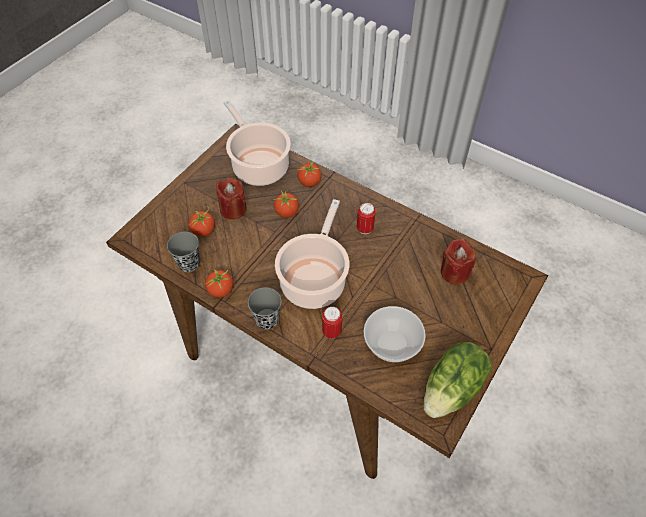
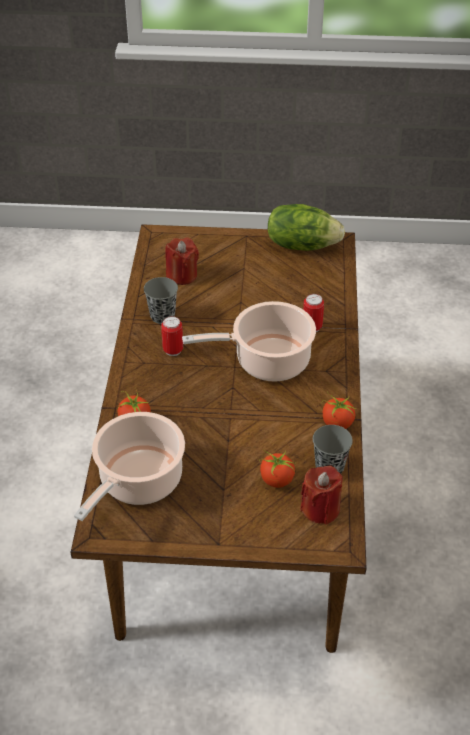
camera: 120 degrees left, 10 degrees down
red candle [216,177,247,219] -> red candle moved to [300,466,343,525]
grey cup [248,287,281,330] -> grey cup moved to [144,277,178,324]
tomato [274,190,299,218] -> none
bowl [364,306,426,362] -> none

